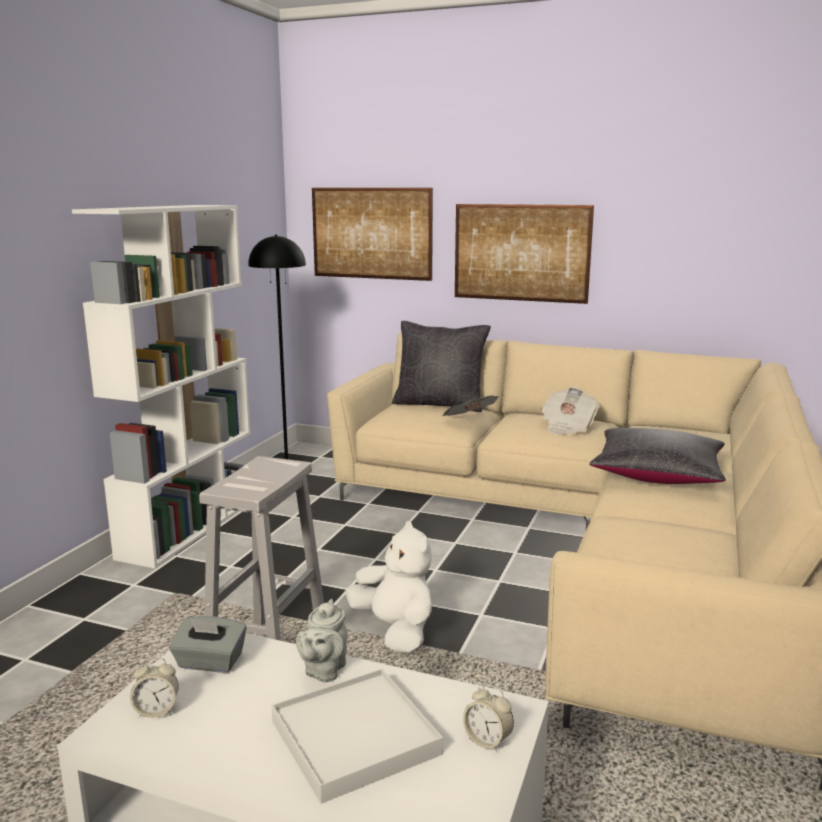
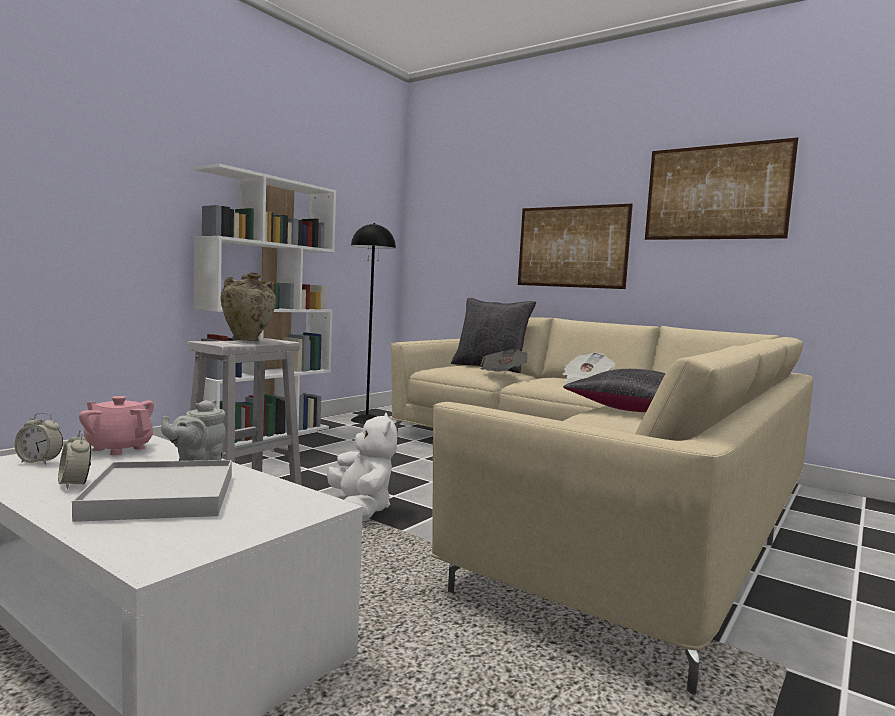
camera: 15 degrees right, 10 degrees down
grey tissue box [169,616,247,673] -> pink teapot [79,396,154,455]
picture [312,188,433,281] -> picture moved to [645,137,798,240]
alarm clock [463,684,514,752] -> alarm clock moved to [58,430,91,489]
none -> beige vase [221,272,276,341]

